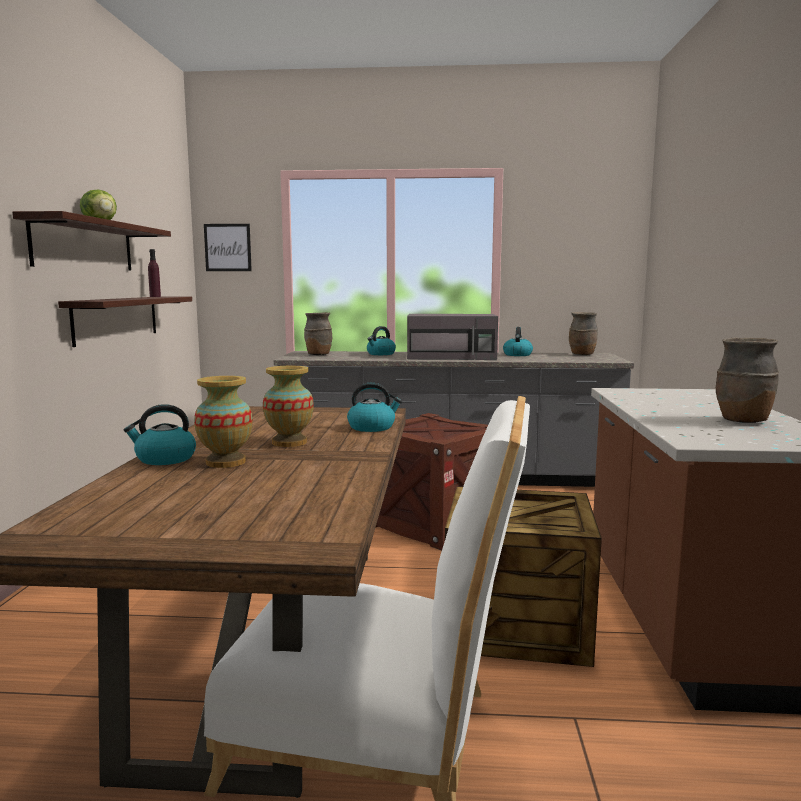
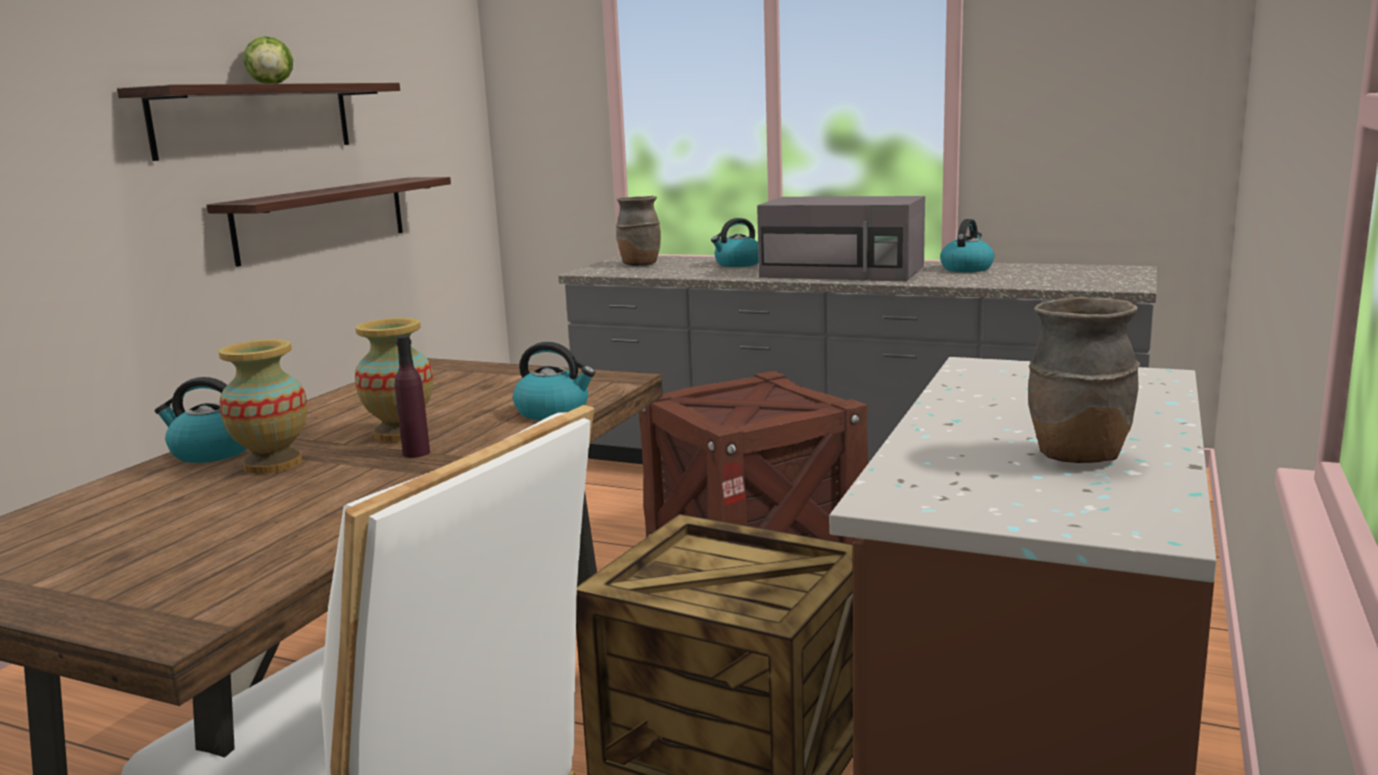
camera: 20 degrees right, 5 degrees up
purple bottle [148,249,161,297] -> purple bottle moved to [395,335,430,458]
picture [204,224,252,271] -> none
brown vase [569,312,598,355] -> none

